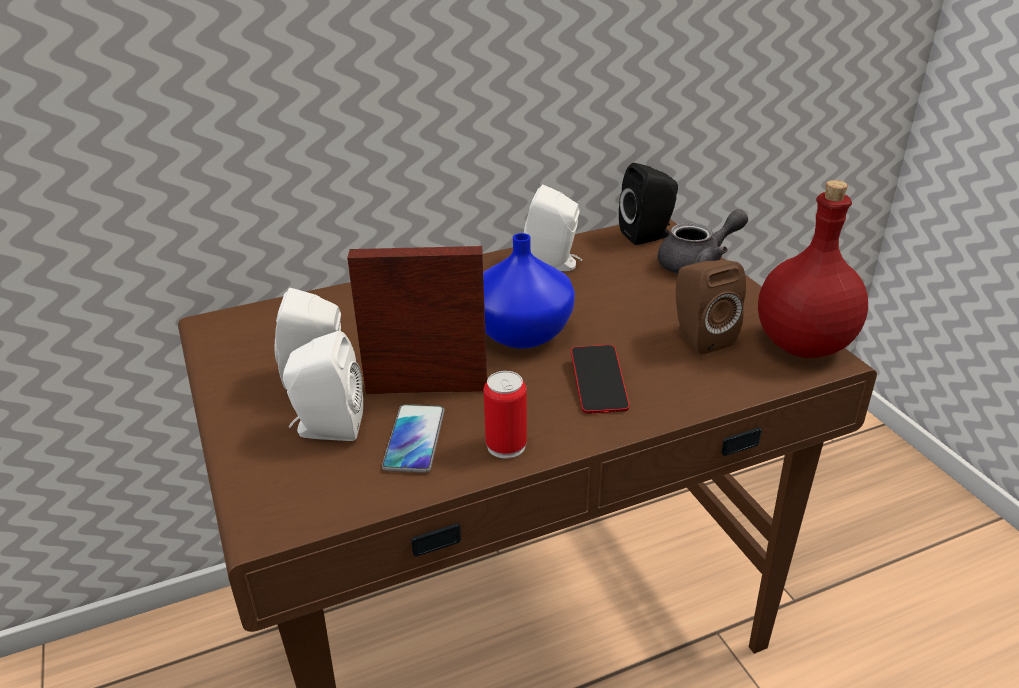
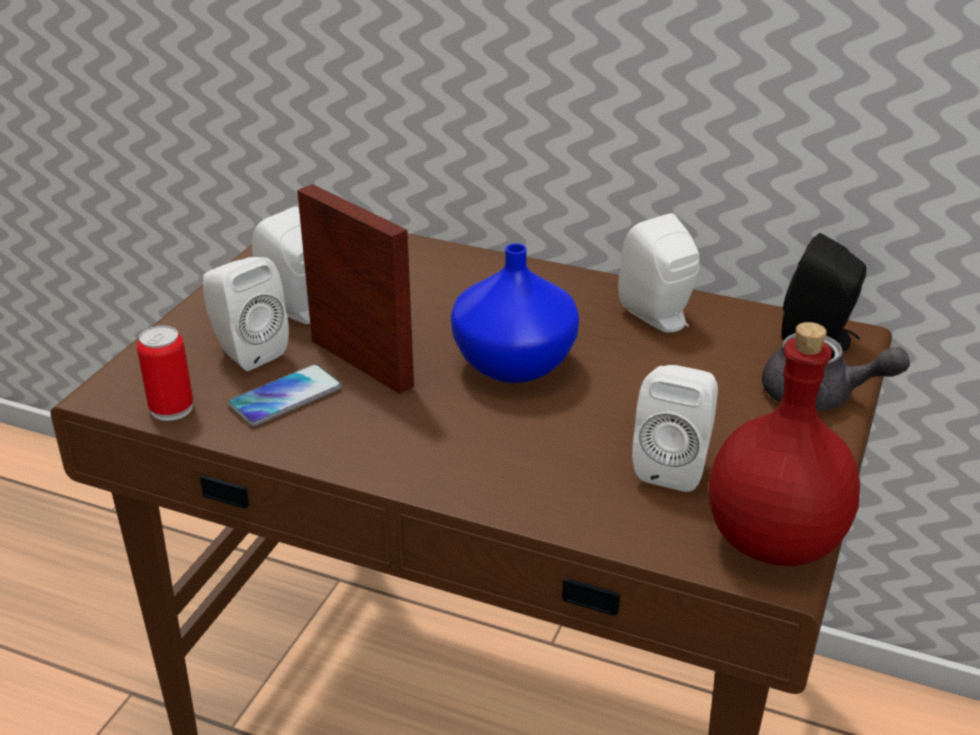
camera: 45 degrees right, 0 degrees up
can [484,371,527,459] -> can moved to [137,326,193,421]
phone [571,345,629,414] -> none
brown speaker [676,260,746,355] -> white speaker [632,365,718,492]

